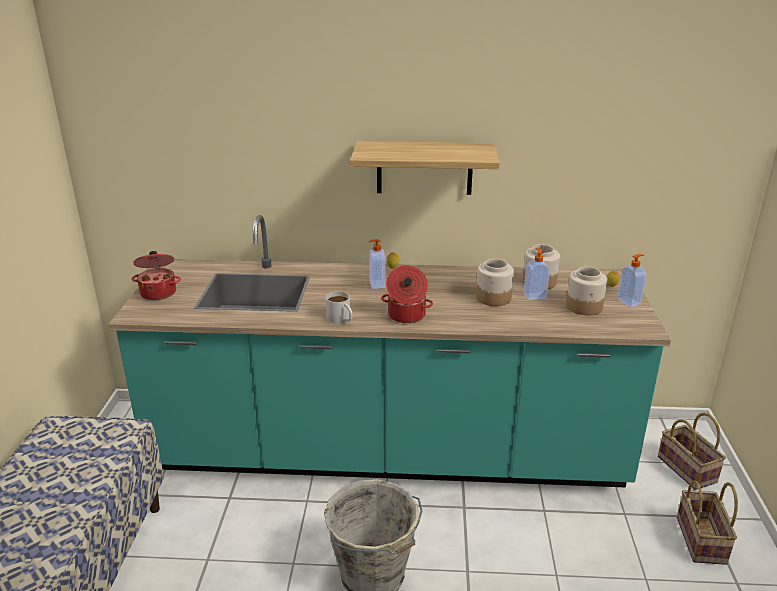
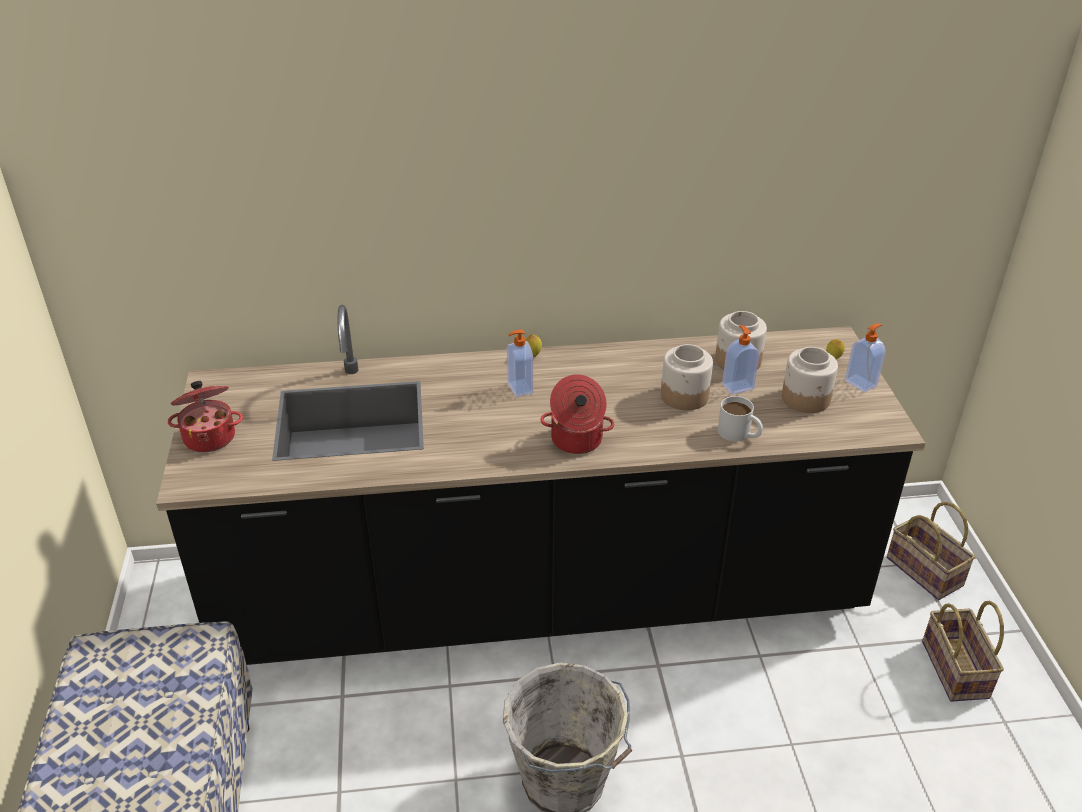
camera: 10 degrees left, 10 degrees up
turquoise counter [108,215,671,487] -> black counter [156,305,925,665]
white mug [326,291,353,324] -> white mug moved to [718,396,763,441]
shelf [350,141,500,195] -> none

